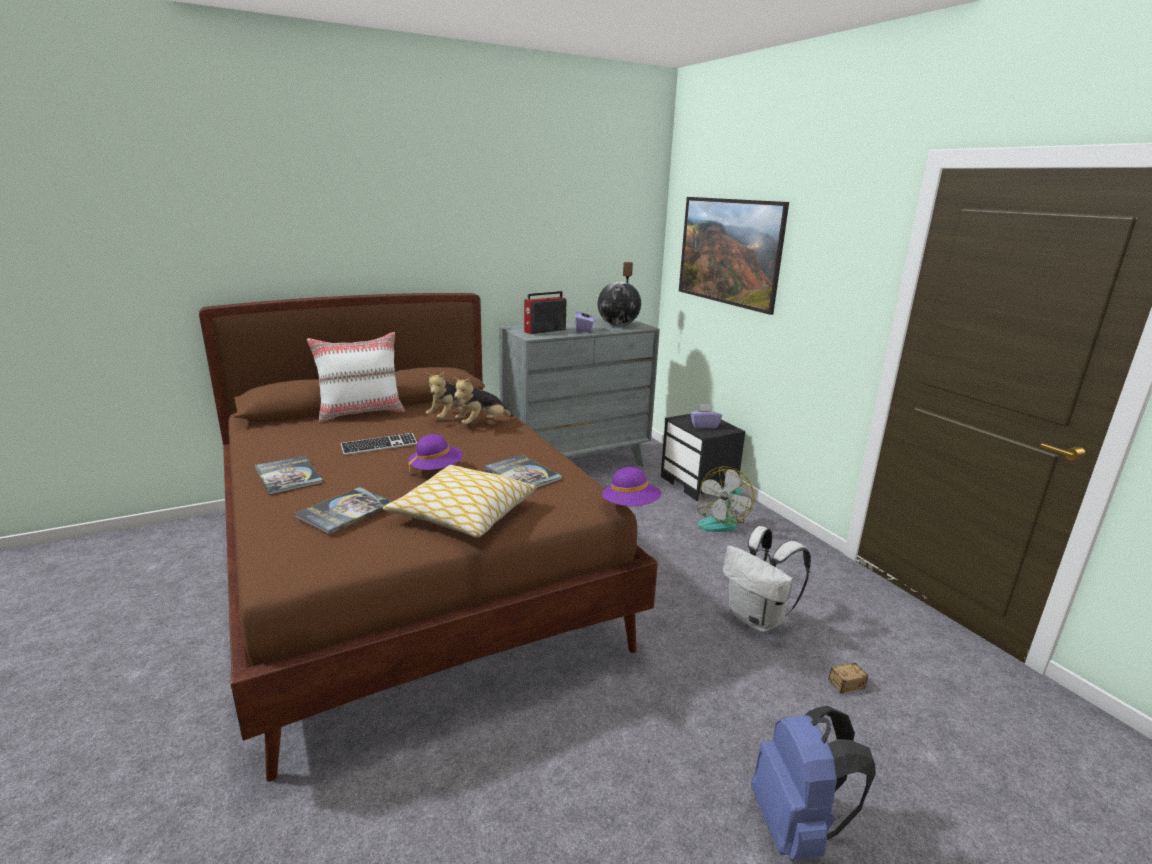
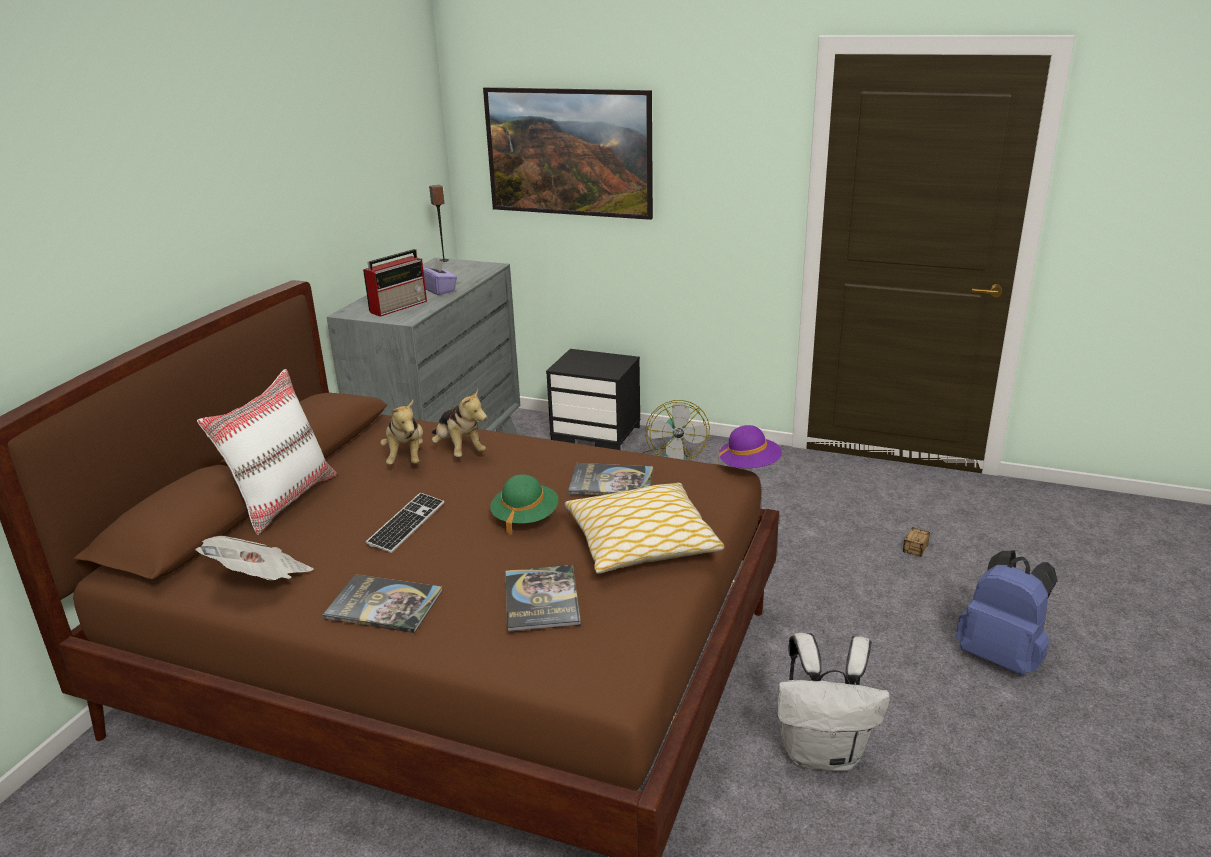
camera: 40 degrees left, 5 degrees up
purple hat [409,434,463,473] -> green hat [490,474,559,536]
plush toy [453,377,513,425] -> plush toy turned 45 degrees counterclockwise [432,389,487,457]
radio [524,291,567,334] -> radio turned 150 degrees counterclockwise [363,249,427,317]
globe [597,281,641,326] -> none
purple tissue box [690,404,722,428] -> none
white backpack [722,526,811,632] -> white backpack moved to [777,633,890,771]
none -> newspaper [195,536,313,581]

